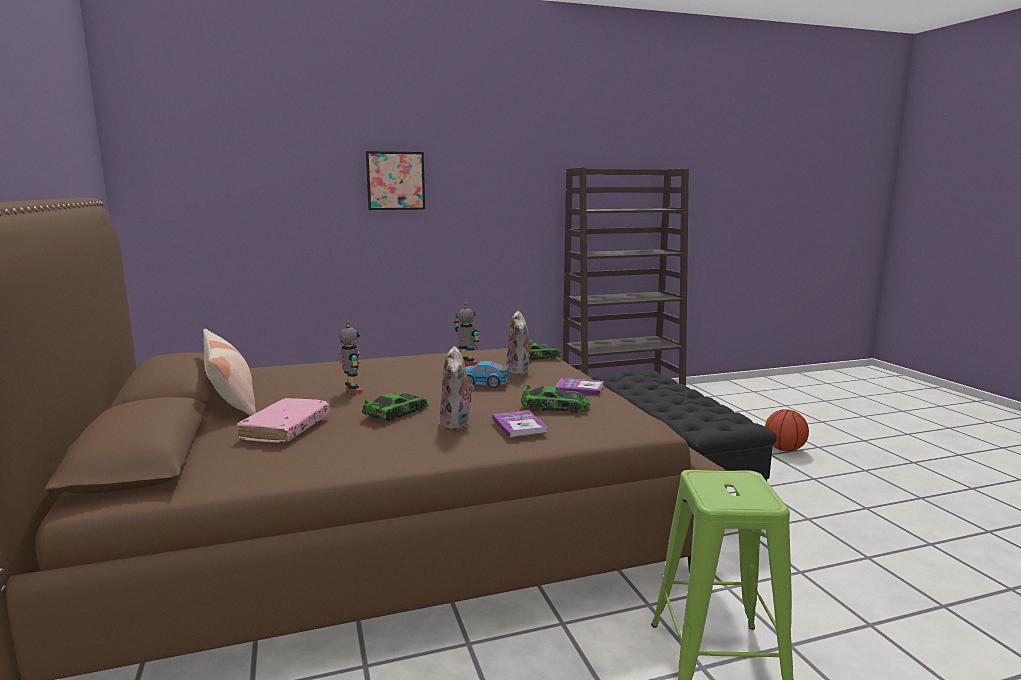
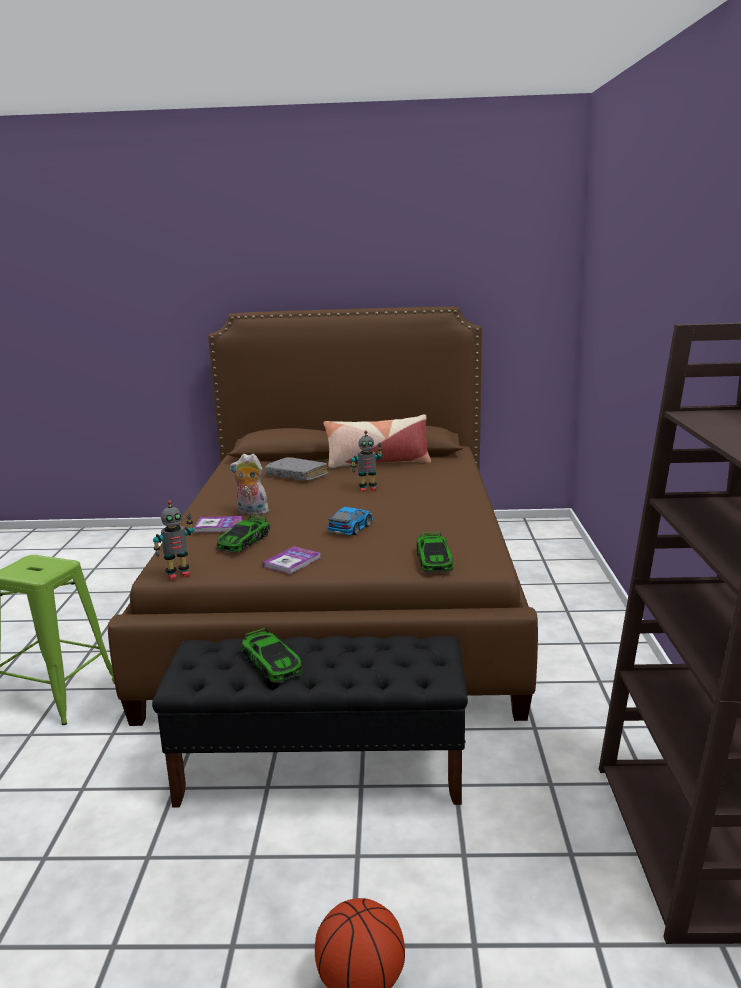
camera: 110 degrees right, 5 degrees up
pink book [237,398,330,443] -> grey book [265,457,328,481]
toy car [362,393,429,422] -> toy car moved to [241,628,304,683]
picture [366,151,425,210] -> none
toy robot [453,303,479,366] -> toy robot moved to [153,500,193,580]
plush toy [506,311,533,375] -> none

